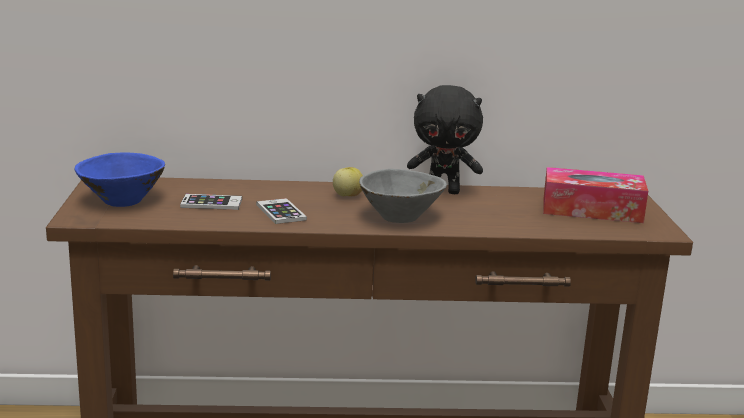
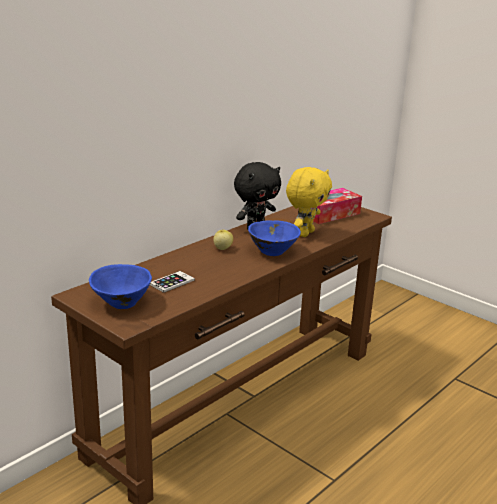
camera: 45 degrees left, 5 degrees up
phone [256,198,307,224] -> none
grey bowl [359,169,447,223] -> blue bowl [248,221,301,256]
none -> yellow plush toy [286,167,332,237]

